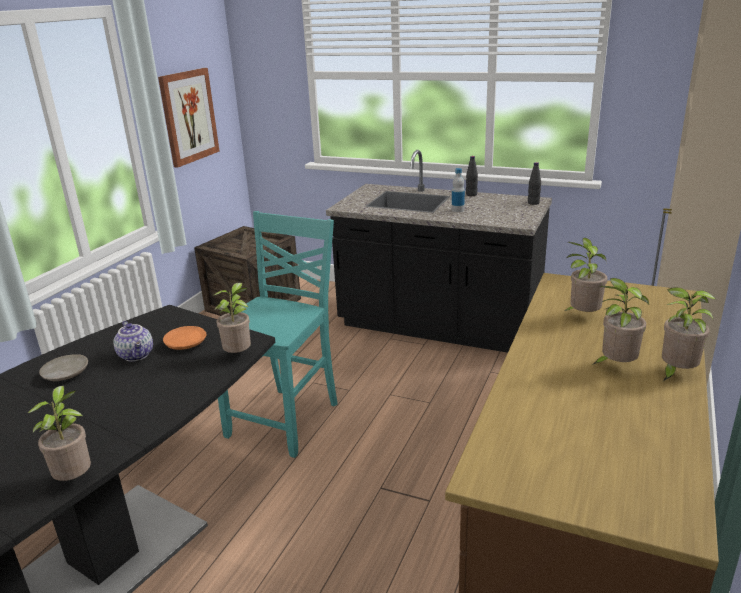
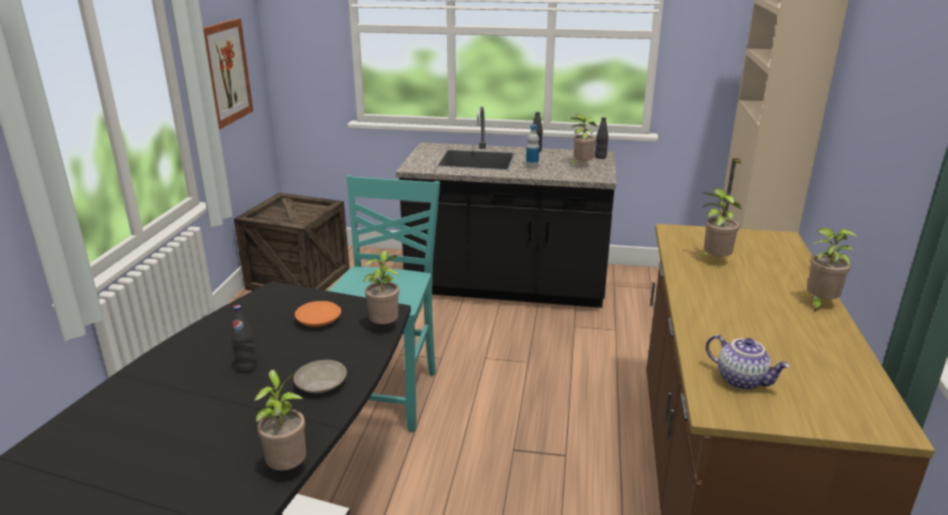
camera: 15 degrees left, 0 degrees up
beige plate [39,354,88,381] -> beige plate moved to [293,360,347,394]
teapot [113,321,153,362] -> teapot moved to [706,335,790,390]
potted plant [592,278,649,365] -> potted plant moved to [569,114,597,166]
none -> black bottle [231,305,257,373]

